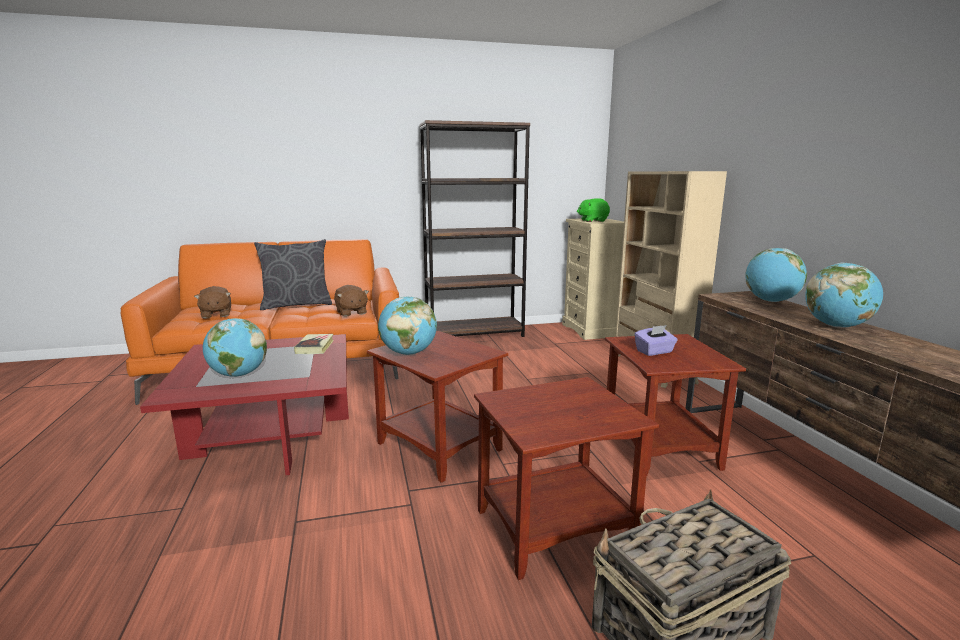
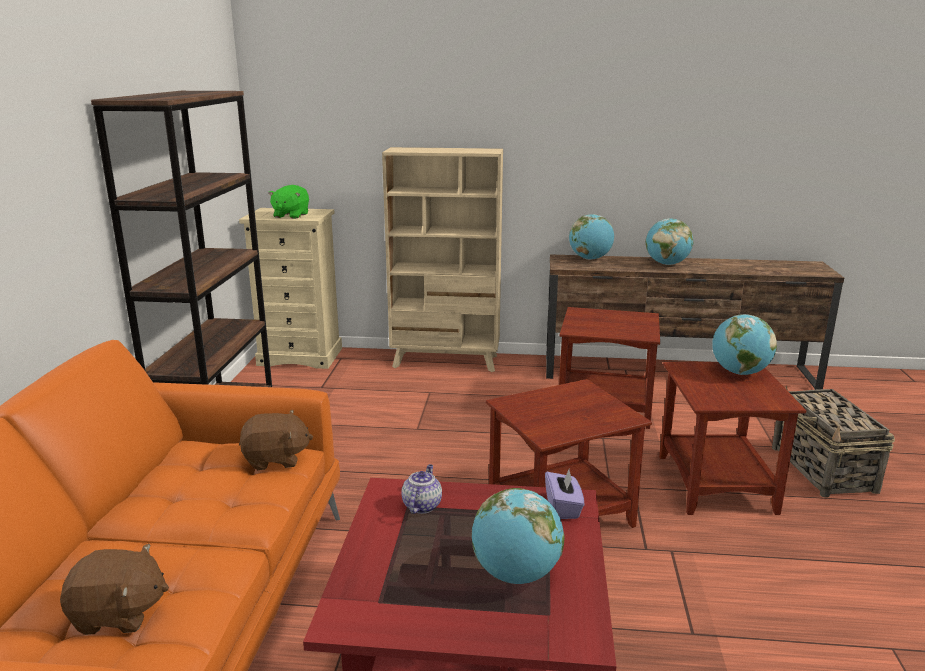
camera: 70 degrees left, 5 degrees up
grey pillow [254,239,332,310] -> none
book [294,334,334,354] -> teapot [401,464,442,514]
globe [378,297,437,355] -> globe moved to [712,314,777,375]
purple tissue box [634,325,678,356] -> purple tissue box moved to [545,470,584,519]

